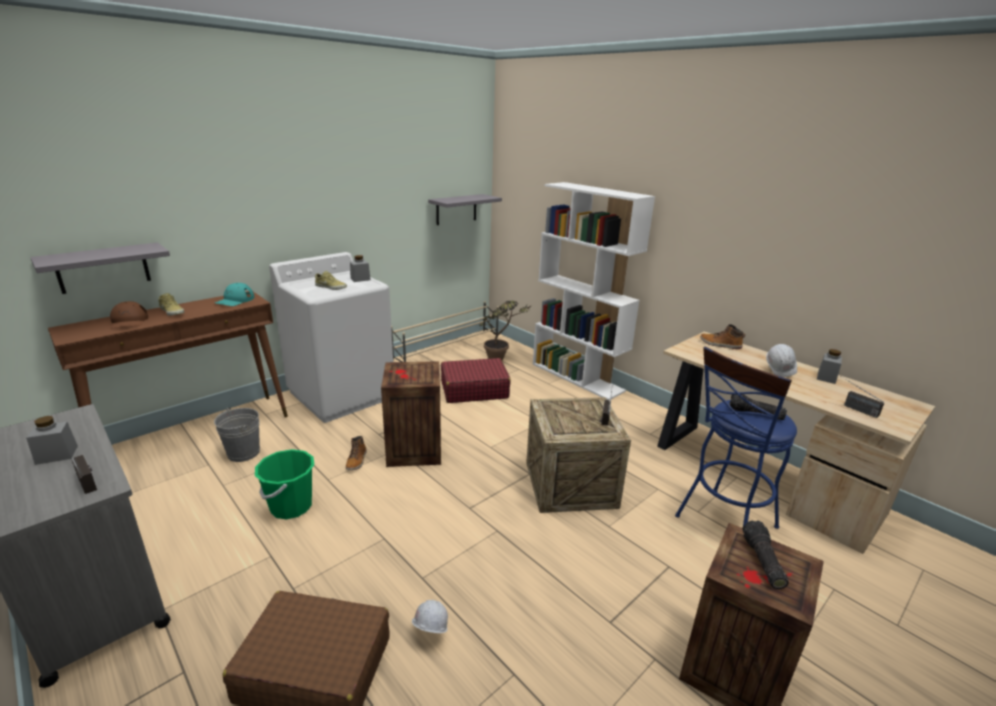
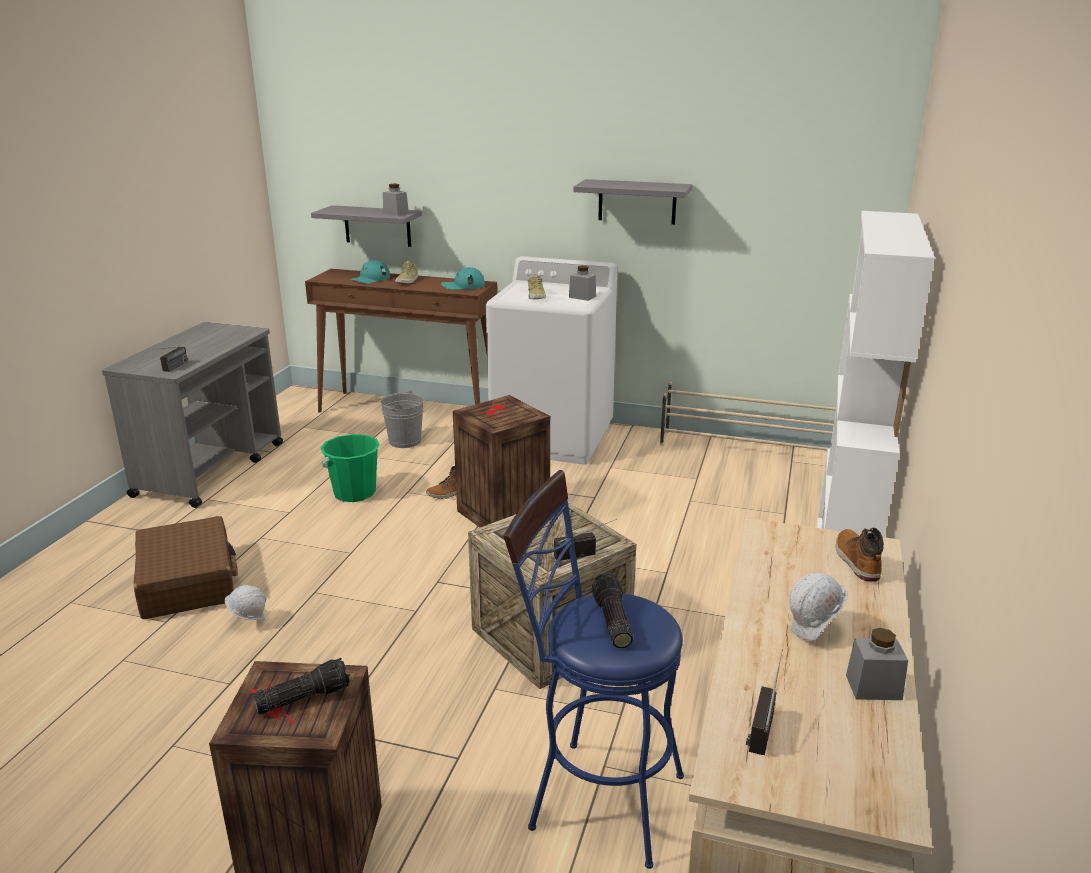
camera: 60 degrees right, 0 degrees up
grey jar [26,416,78,465] -> grey jar moved to [383,184,409,216]
brown cap [110,301,148,328] -> turquoise cap [350,260,390,284]
grey shelf [428,194,502,225] -> grey shelf moved to [573,179,692,225]
red suitcase [441,358,511,403] -> none
potted plant [480,301,531,361] -> none

